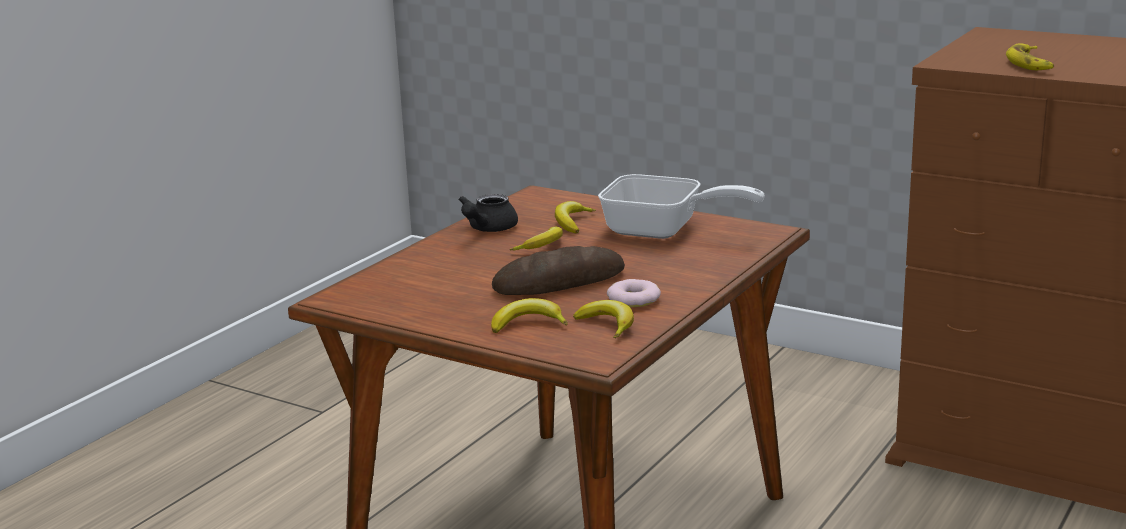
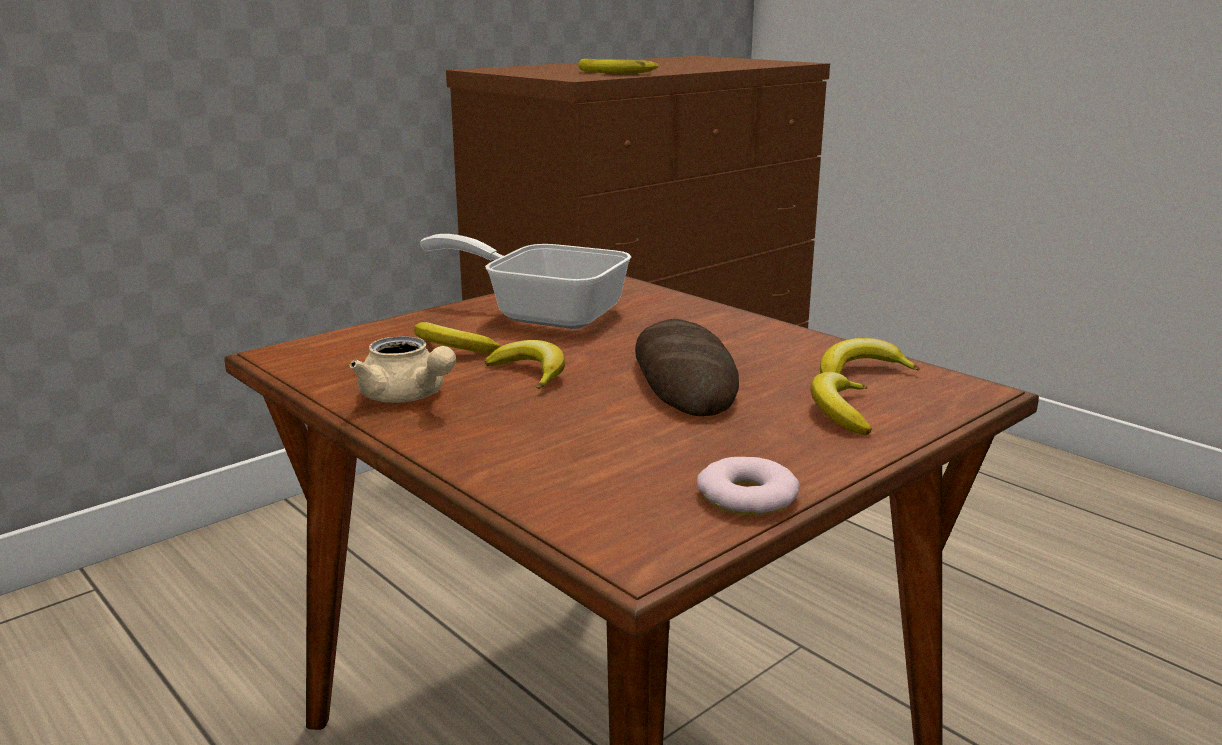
camera: 75 degrees left, 0 degrees up
black teapot [458,194,518,232] -> beige teapot [350,336,456,403]
frying pan [598,174,765,239] -> frying pan turned 105 degrees counterclockwise [420,234,631,329]
donut [607,279,661,307] -> donut moved to [697,457,800,516]

